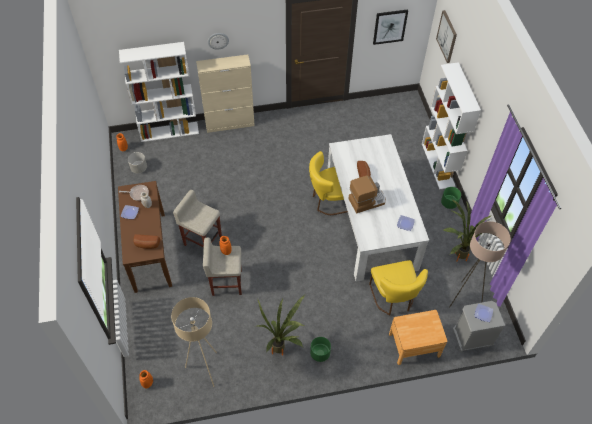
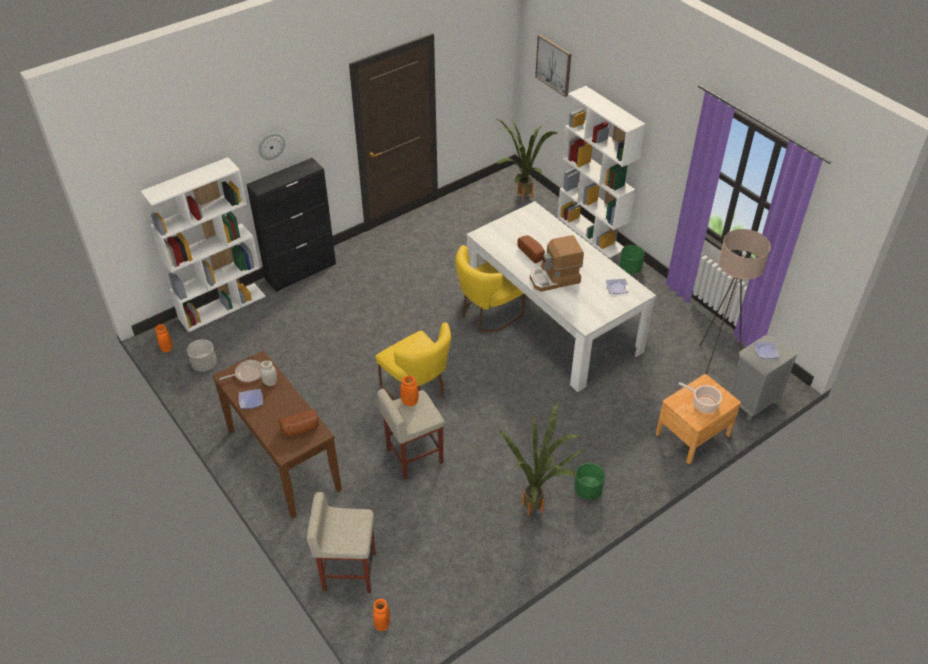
camera: 25 degrees left, 10 degrees down
beige floor lamp [171,297,217,387] -> none
beige stool [173,190,222,247] -> beige stool moved to [307,492,376,593]
beige cabinet [196,54,255,133] -> black cabinet [246,158,336,292]
coffee machine [348,175,386,213] -> coffee machine turned 150 degrees counterclockwise [530,235,584,292]
yellow chair [369,260,428,315] -> yellow chair moved to [376,323,451,400]
picture [373,10,408,45] -> none
potted plant [443,200,491,261] -> potted plant moved to [497,119,557,201]
none -> cooking pot [678,382,722,413]

